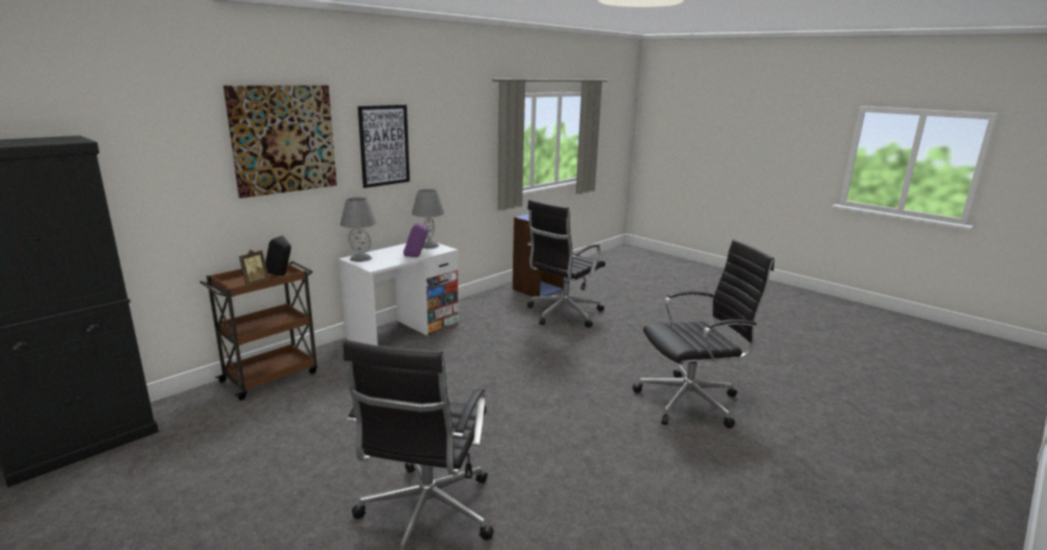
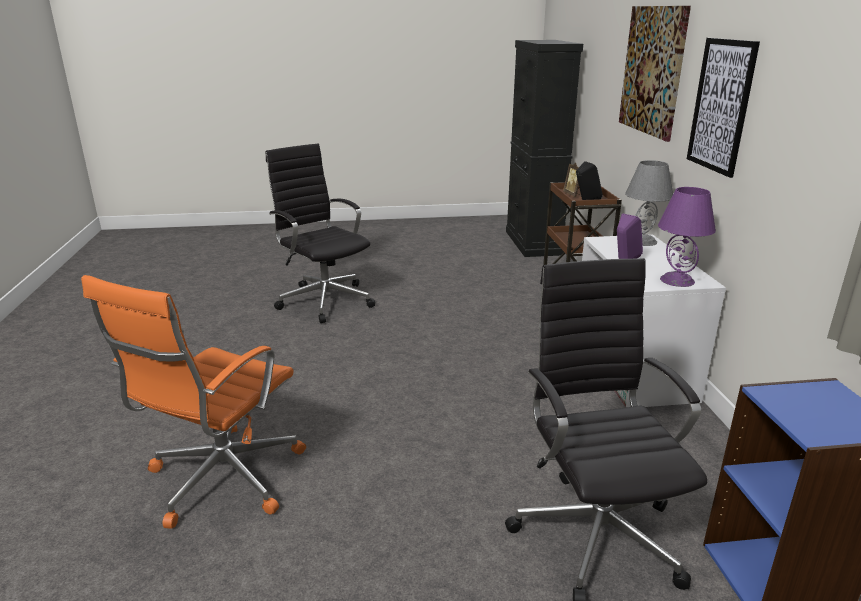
camera: 130 degrees right, 5 degrees up
grey table lamp [412,189,444,249] -> purple table lamp [658,187,716,287]
black office chair [633,240,774,428] -> orange office chair [81,275,306,529]

